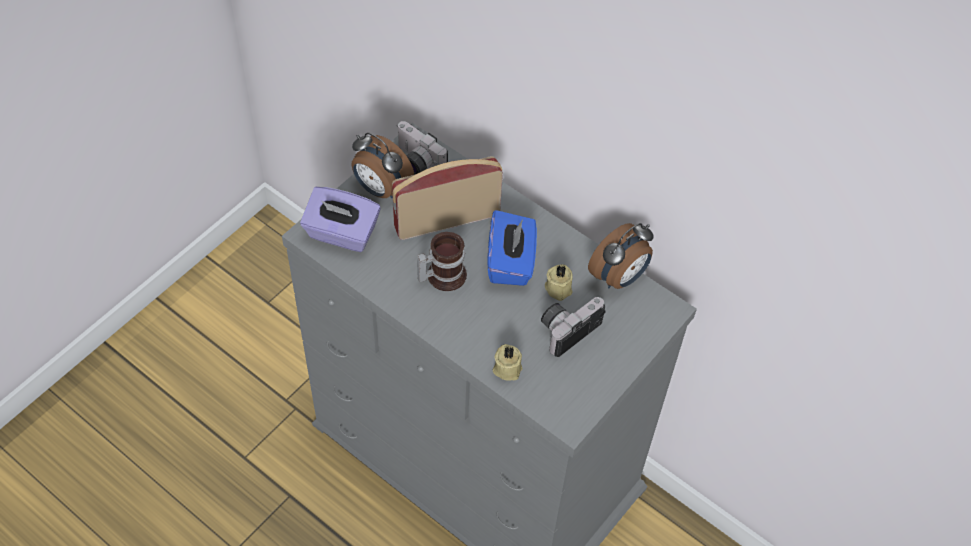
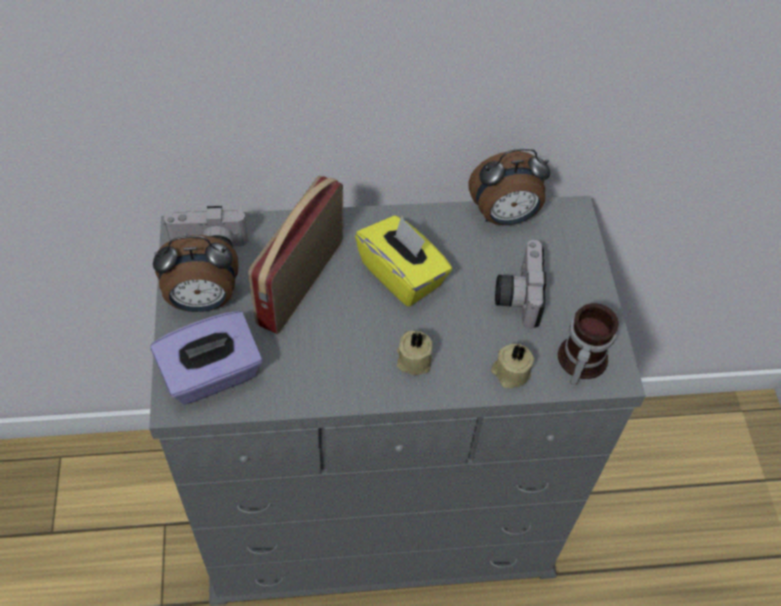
camera: 45 degrees left, 0 degrees up
mug [417,232,467,291] -> mug moved to [558,303,619,385]
blue tissue box [487,210,537,286] -> yellow tissue box [355,215,452,307]
beige candle [545,264,573,301] -> beige candle moved to [397,331,432,375]
alarm clock [588,223,654,289] -> alarm clock turned 75 degrees clockwise [468,148,551,225]

